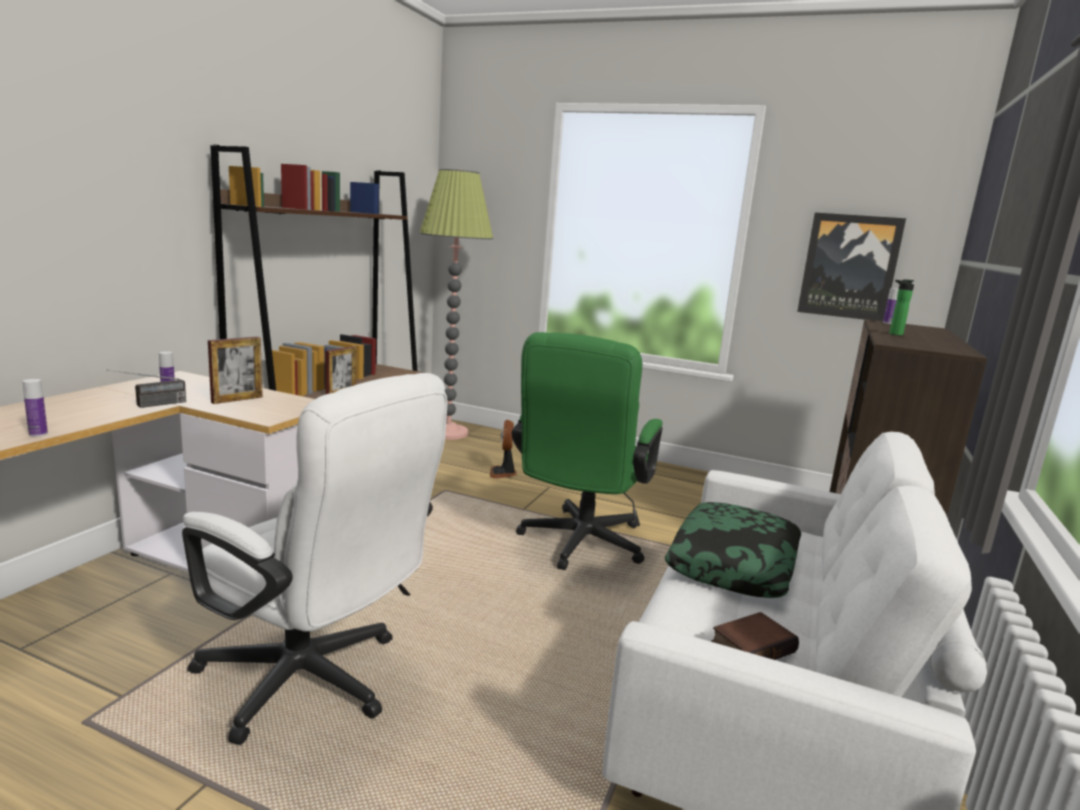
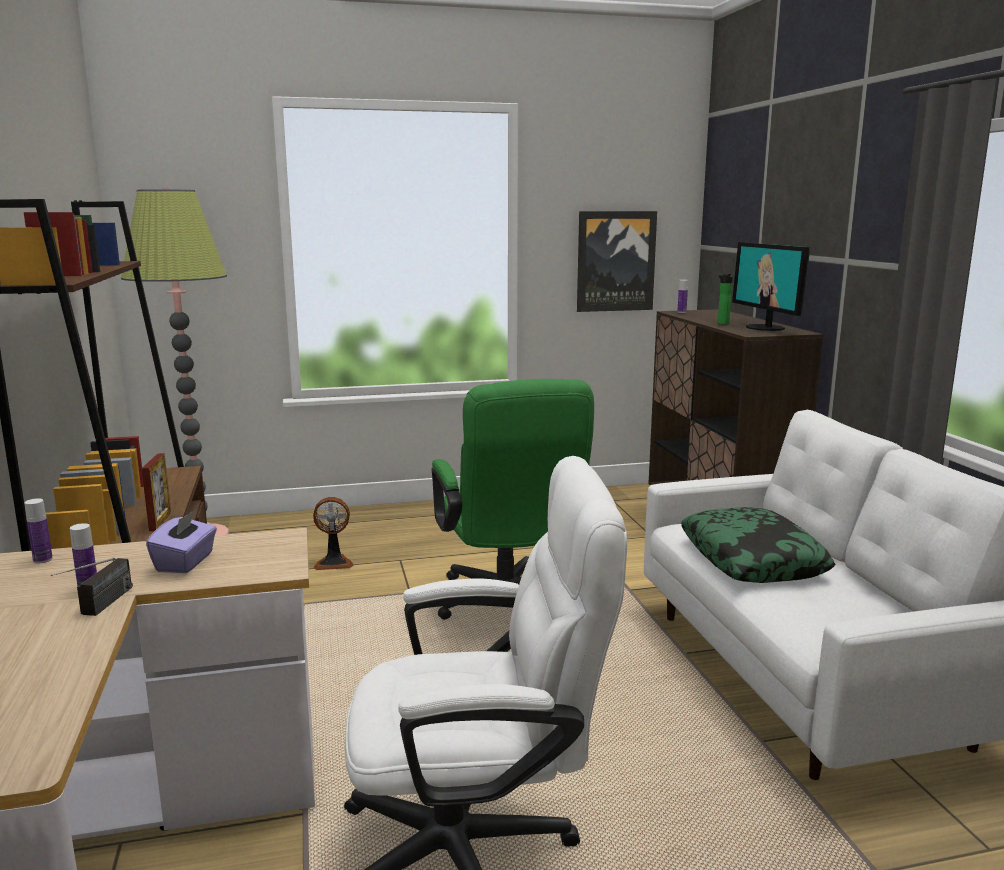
camera: 35 degrees left, 0 degrees up
bottle [23,379,48,437] -> bottle moved to [24,499,53,563]
picture frame [208,337,263,404] -> purple tissue box [146,510,217,573]
fan [490,420,517,478] -> fan turned 60 degrees counterclockwise [313,497,353,570]
book [711,612,799,660] -> none
none -> monitor [732,242,810,331]

